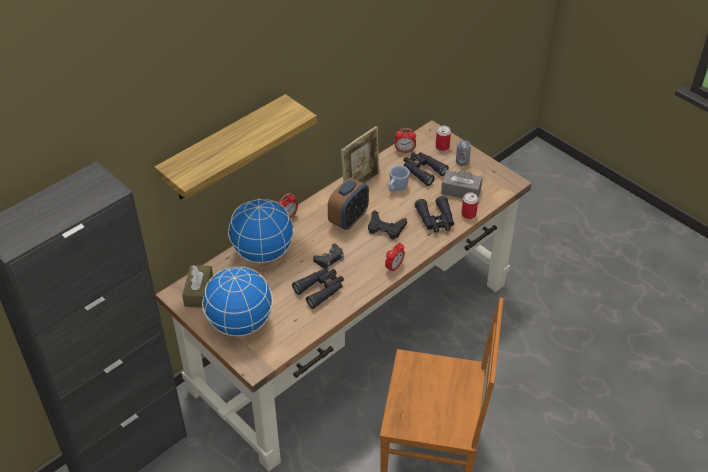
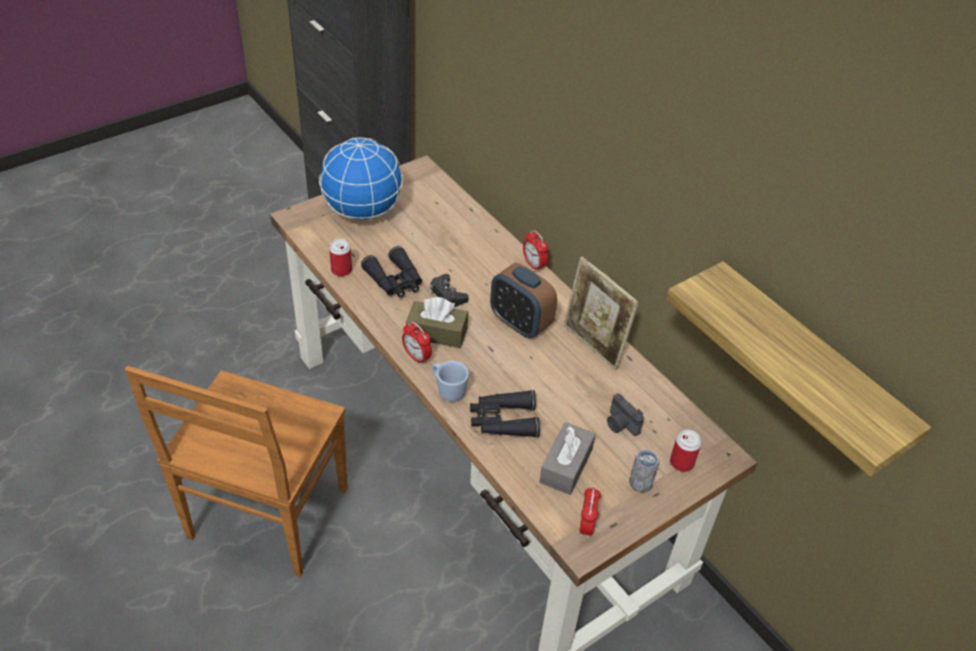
camera: 95 degrees right, 0 degrees up
shelf [154,94,317,200] -> shelf moved to [666,261,931,477]
brown tissue box [182,265,213,308] -> brown tissue box moved to [406,297,468,348]
globe [228,198,294,263] -> none
black game controller [368,210,407,239] -> none
blue mug [388,165,410,191] -> blue mug moved to [432,361,469,402]
alarm clock [395,128,416,153] -> alarm clock moved to [579,487,601,538]
black binoculars [403,152,449,186] -> camera [607,393,644,436]
can [461,192,478,219] -> can moved to [329,239,352,276]

